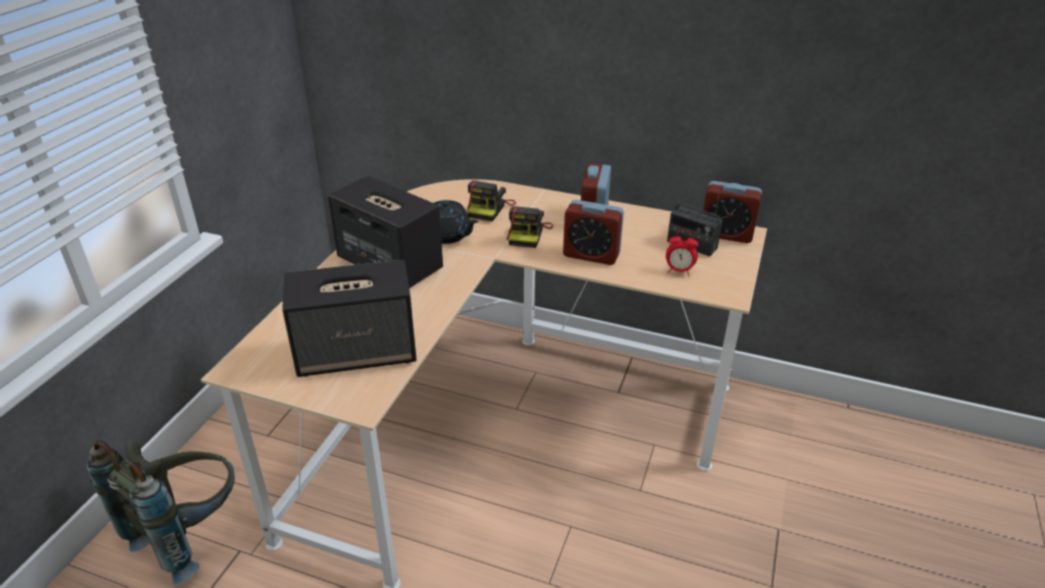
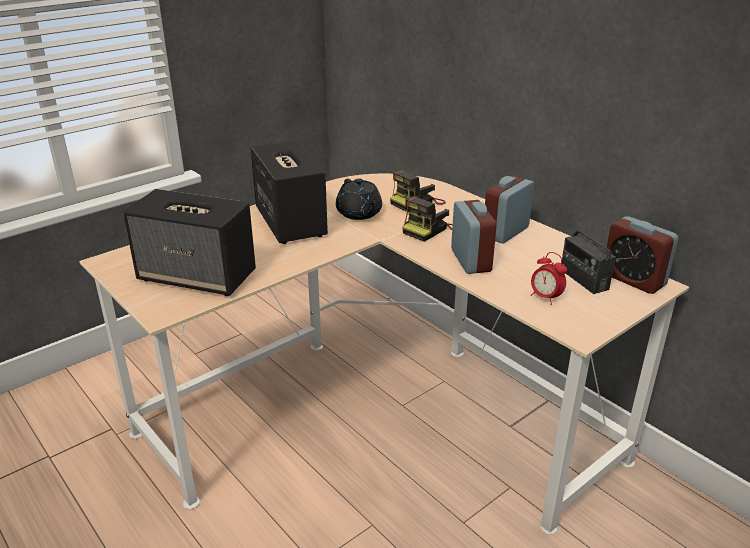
camera: 30 degrees right, 5 degrees down
grey backpack [87,440,235,585] -> none
alarm clock [563,200,624,265] -> alarm clock turned 150 degrees counterclockwise [451,200,497,274]

